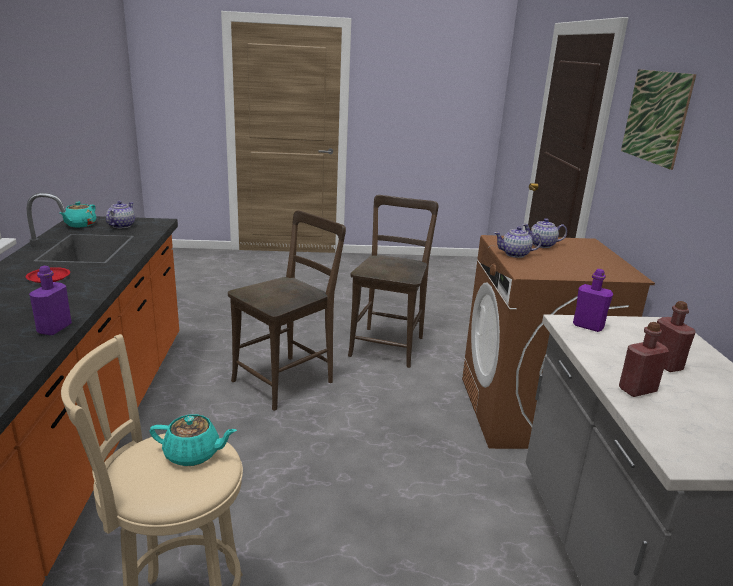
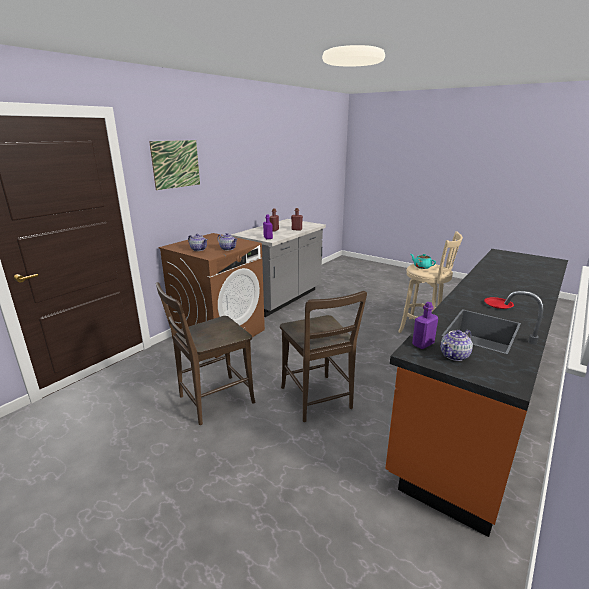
camera: 140 degrees left, 0 degrees up
purple bottle [29,266,72,335] -> purple bottle moved to [412,302,438,349]
turquoise teapot [60,202,96,228] -> none
brown chair [228,210,346,411] -> brown chair turned 105 degrees counterclockwise [280,291,367,422]

